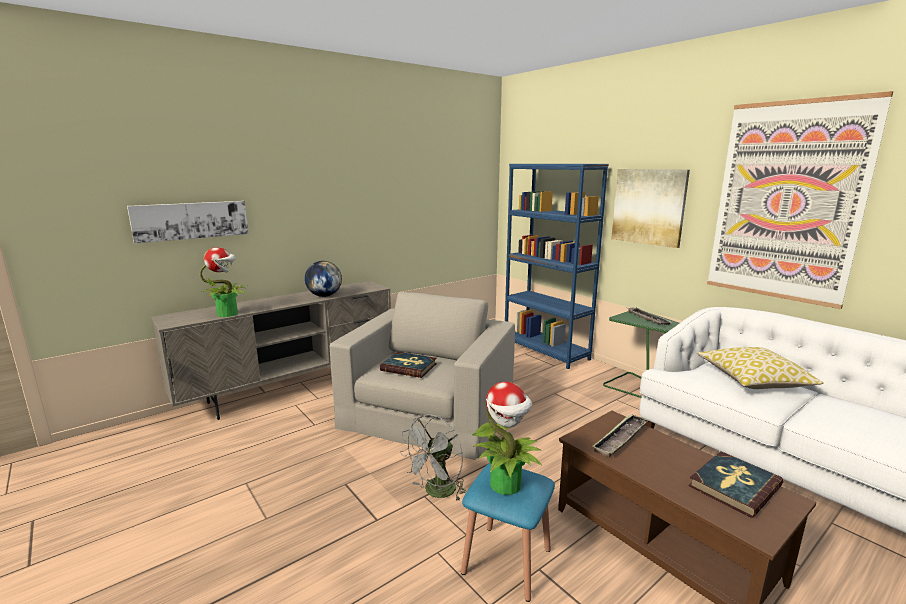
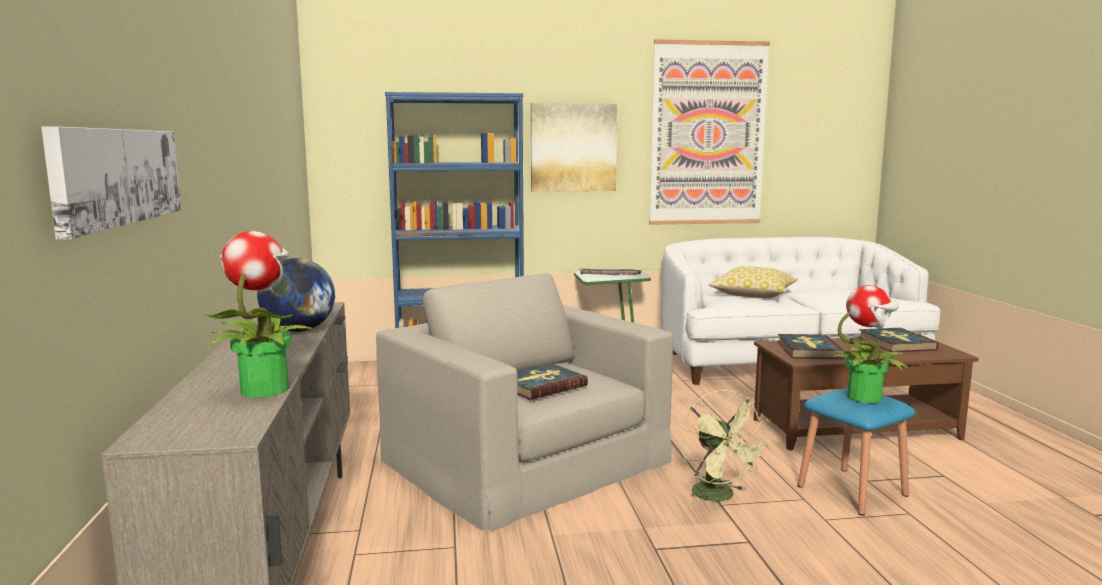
camera: 60 degrees left, 5 degrees down
grey fan [400,415,466,502] -> green fan [681,390,770,506]
tray [592,414,649,457] -> book [778,334,846,359]

